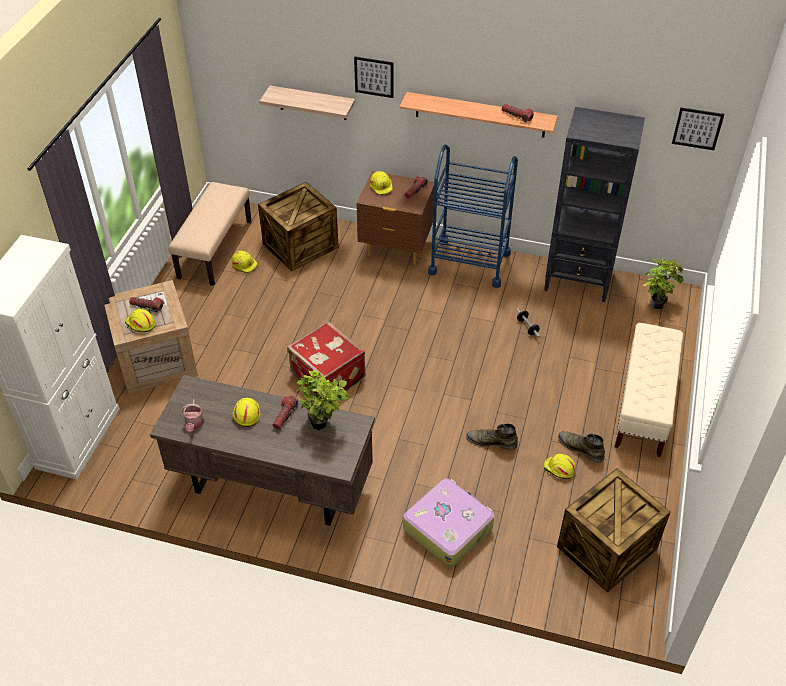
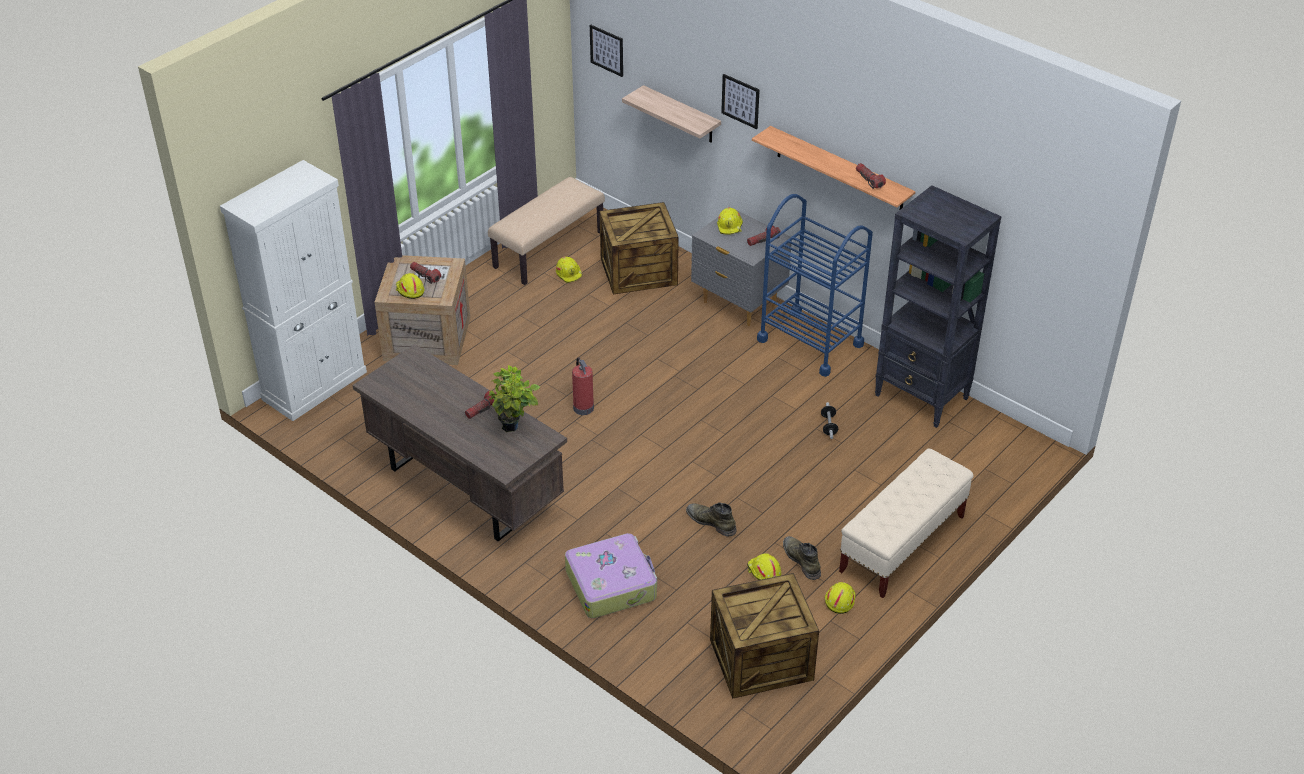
camera: 25 degrees right, 5 degrees down
watering can [182,399,204,432] -> none
yellow hard hat [233,398,261,427] -> yellow hard hat moved to [825,582,855,614]
red suitcase [287,321,366,394] -> fire extinguisher [572,357,594,415]
brown nightstand [356,171,434,265] -> grey nightstand [691,211,791,326]
potted plant [642,259,684,309] -> none
picture [672,107,724,150] -> picture moved to [590,25,623,77]

